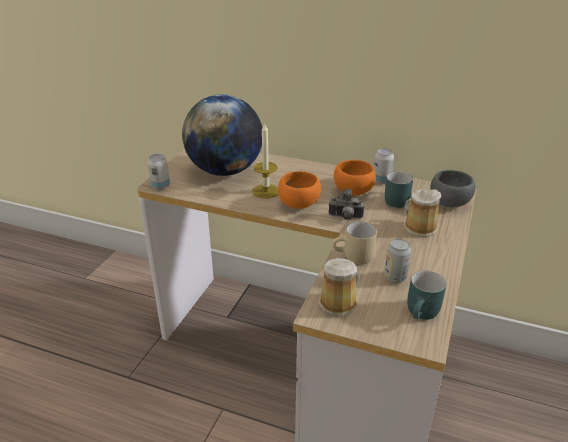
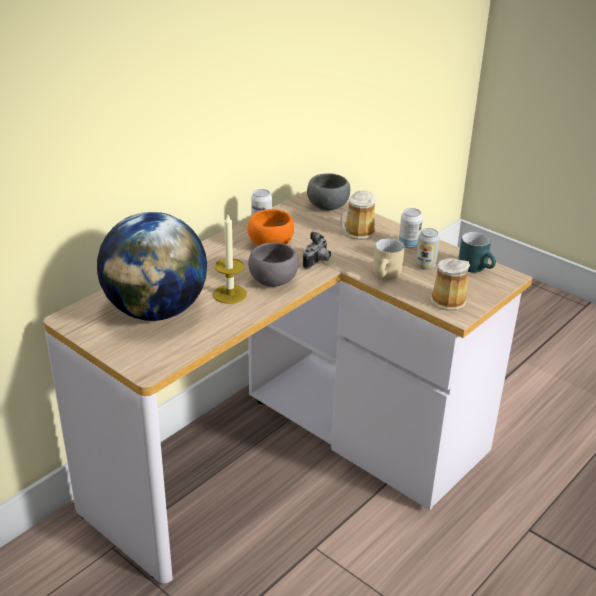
camera: 70 degrees left, 0 degrees up
can [148,154,170,190] -> can moved to [399,208,423,249]
orange bowl [278,171,321,209] -> grey bowl [248,242,299,287]
turquoise mug [385,172,413,208] -> none

